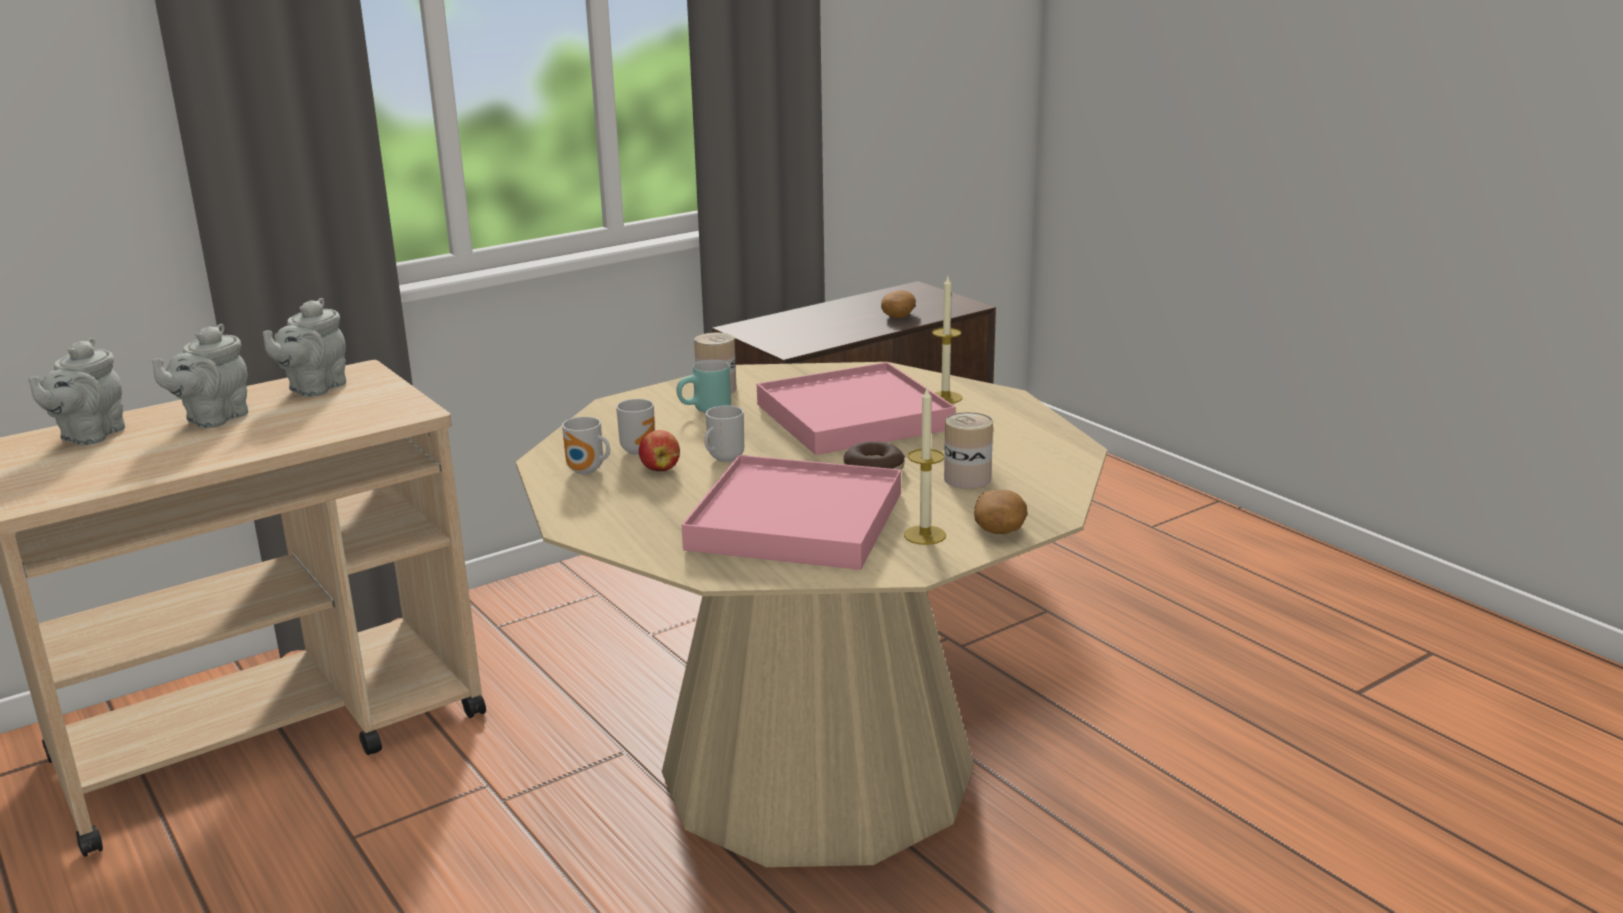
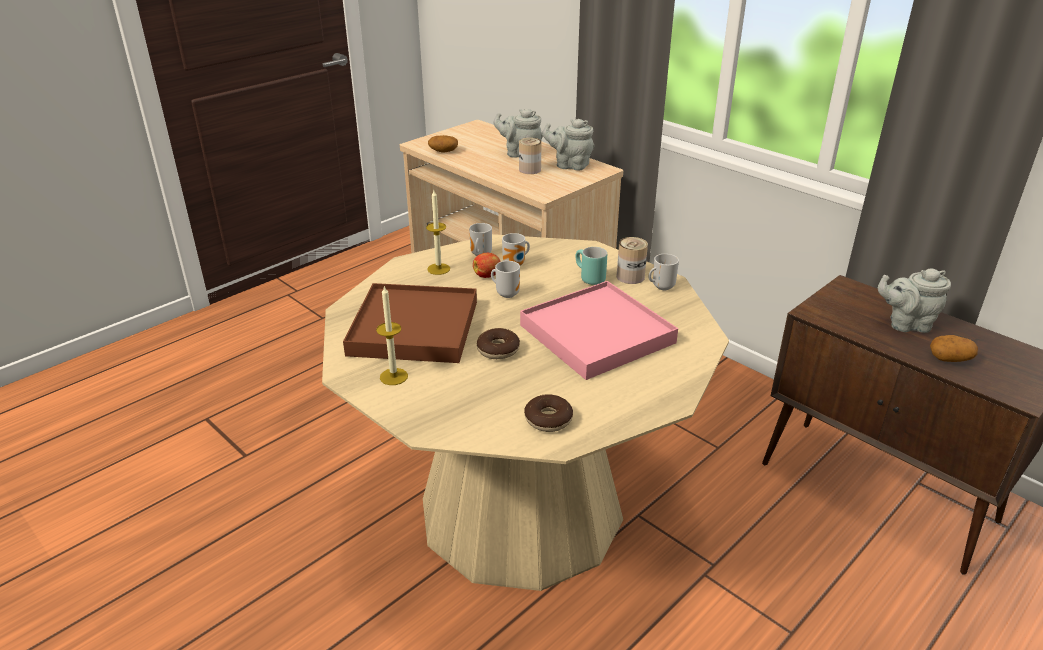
camera: 80 degrees right, 10 degrees up
grey teapot [28,338,125,445] -> grey teapot moved to [878,268,951,333]
pink tray [681,455,901,570] -> brown tray [343,283,477,363]
candle [932,277,962,404] -> candle moved to [426,190,450,275]
can [944,412,993,489] -> can moved to [519,138,542,174]
potato [974,490,1027,534] -> potato moved to [428,135,458,153]
none -> donut [524,394,573,432]
none -> mug [648,254,679,290]

